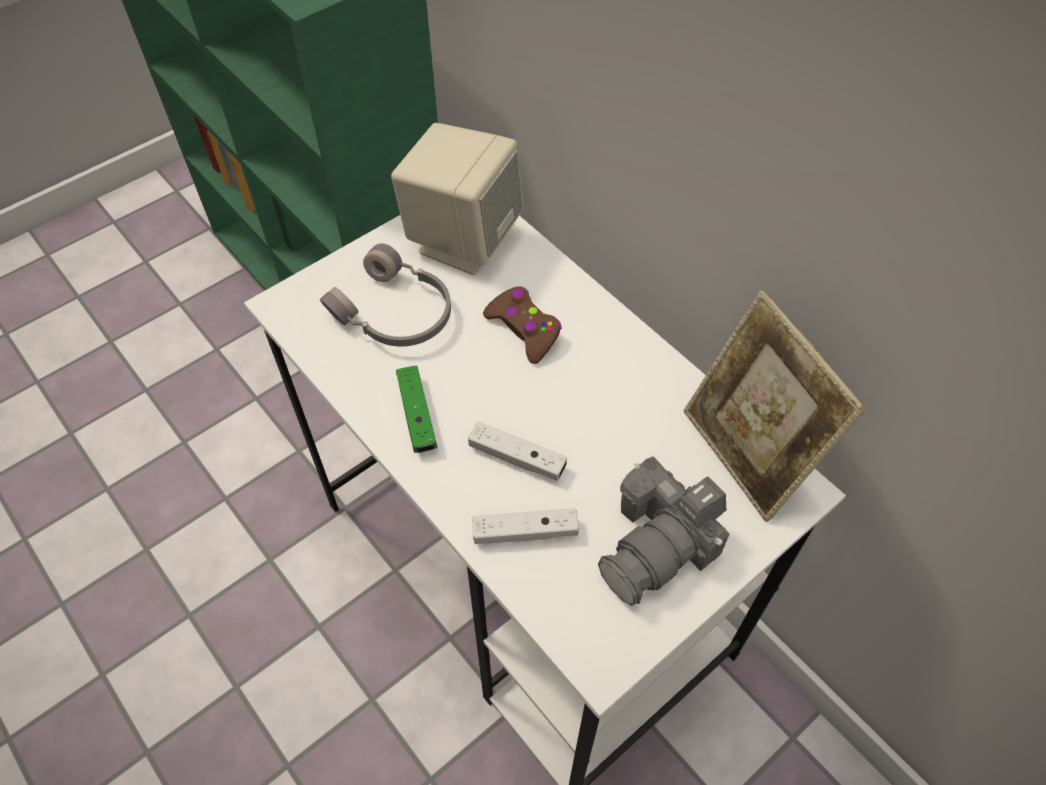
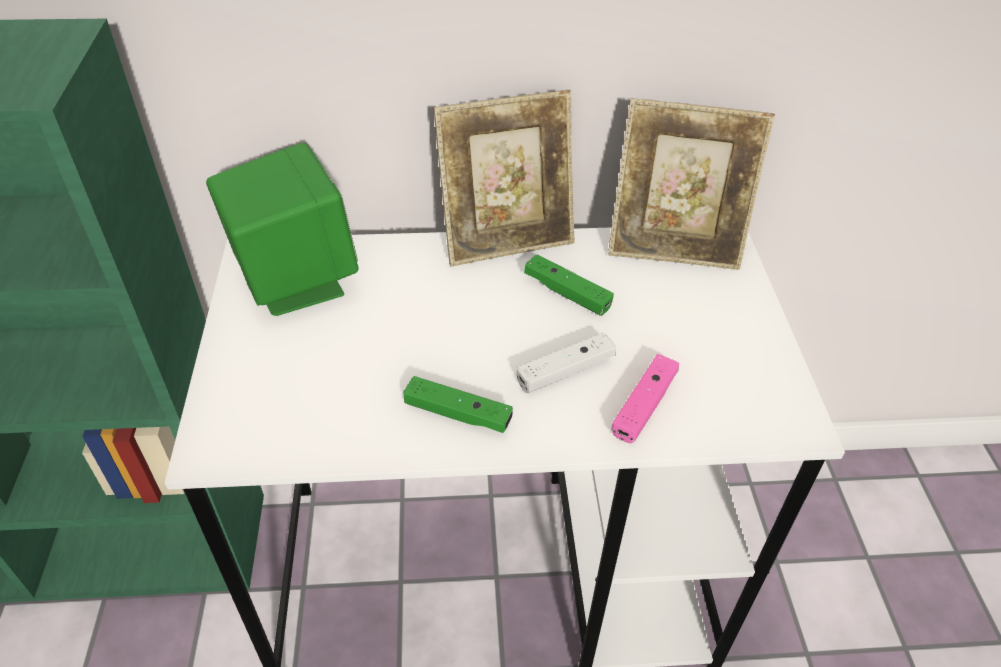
camera: 55 degrees left, 10 degrees down
grey headphones [320,243,451,347] -> none
beige speaker [391,123,523,275] -> green speaker [206,143,358,316]
white game controller [472,508,579,544] -> pink game controller [611,354,679,443]
brown game controller [483,286,562,364] -> none
camera [598,457,729,606] -> none
none -> picture frame [433,90,574,266]
none -> green game controller [524,254,614,316]

